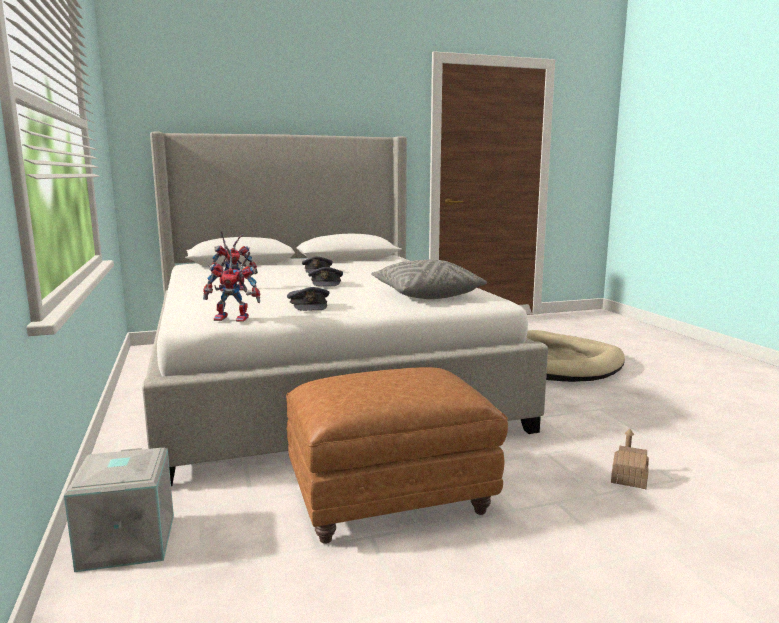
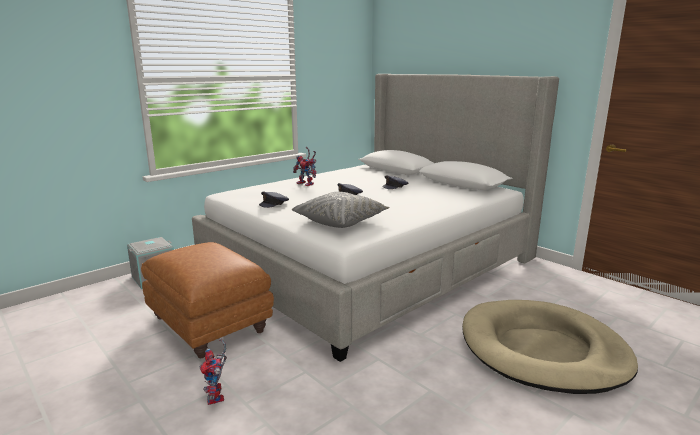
camera: 65 degrees right, 5 degrees up
toy robot [203,245,261,322] -> toy robot moved to [200,338,227,405]
toy house [611,429,649,489] -> none

